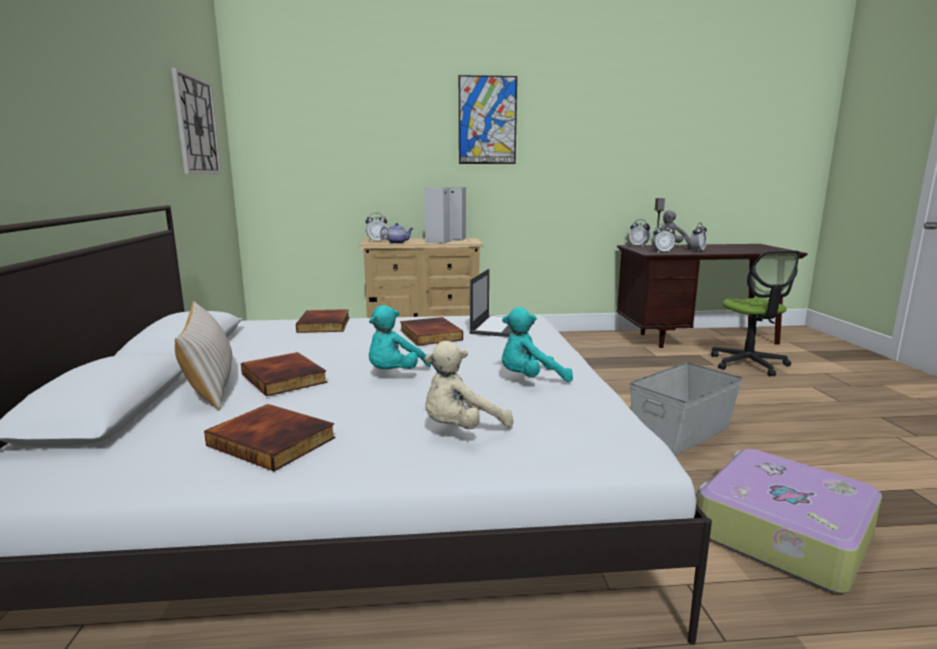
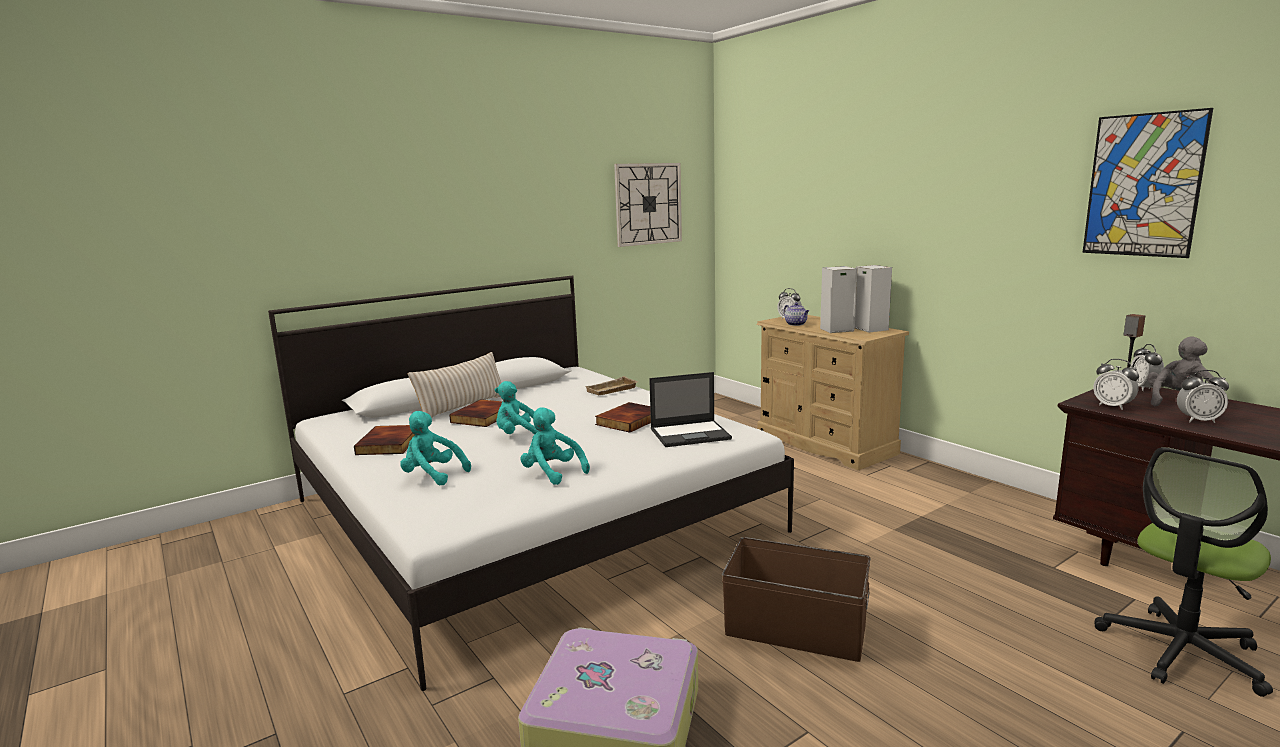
camera: 60 degrees right, 0 degrees up
book [296,309,350,333] -> beige tray [586,376,638,396]
beige plush toy [424,341,513,429] -> turquoise plush toy [400,411,471,485]
picture [459,75,517,164] -> picture moved to [1082,108,1213,258]
grey storage box [630,362,743,456] -> brown storage box [722,537,871,662]

